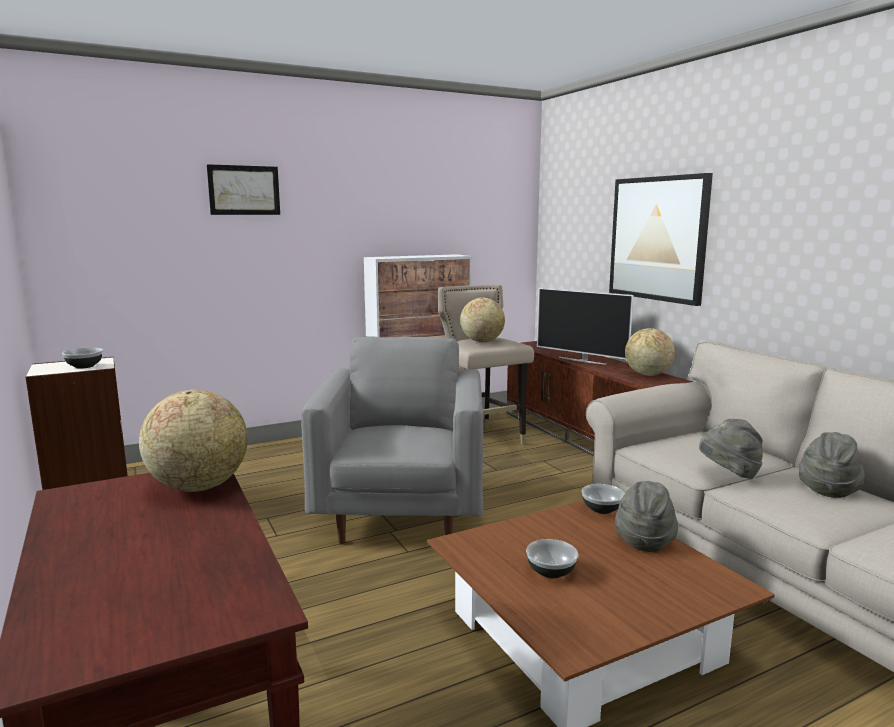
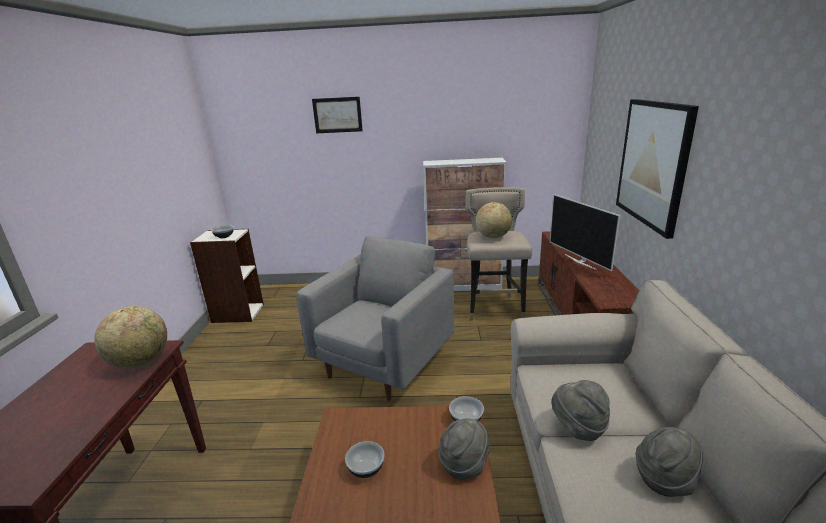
camera: 30 degrees right, 10 degrees up
globe [625,328,675,376] -> none

